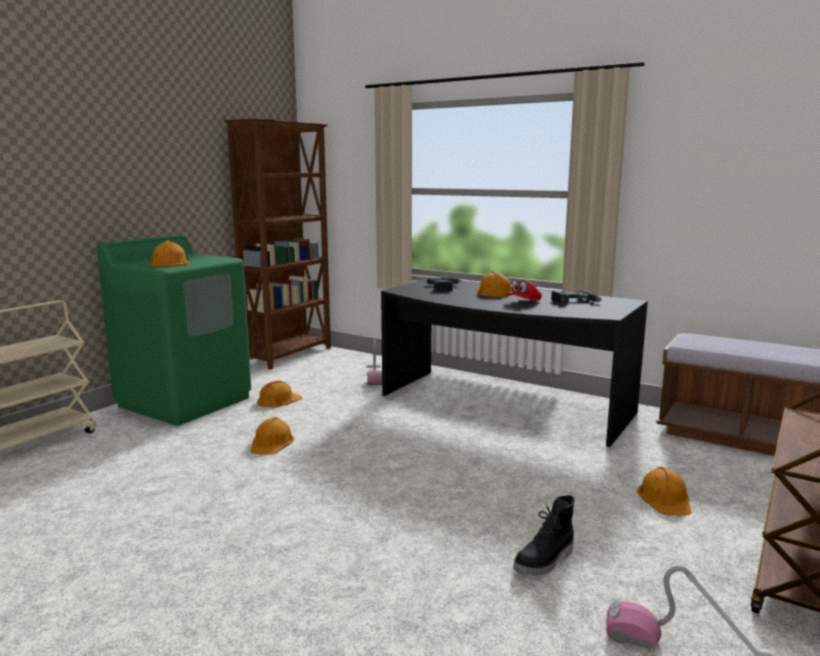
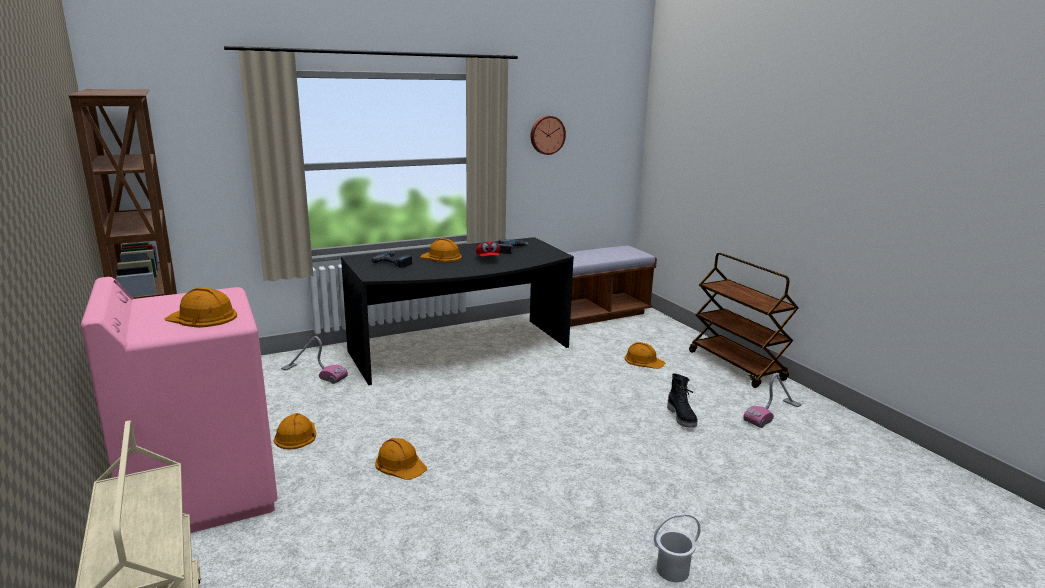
camera: 60 degrees left, 5 degrees up
green washing machine [97,235,251,426] -> pink washing machine [81,277,278,533]
none -> wall clock [530,116,566,155]
none -> white bucket [654,513,701,582]

